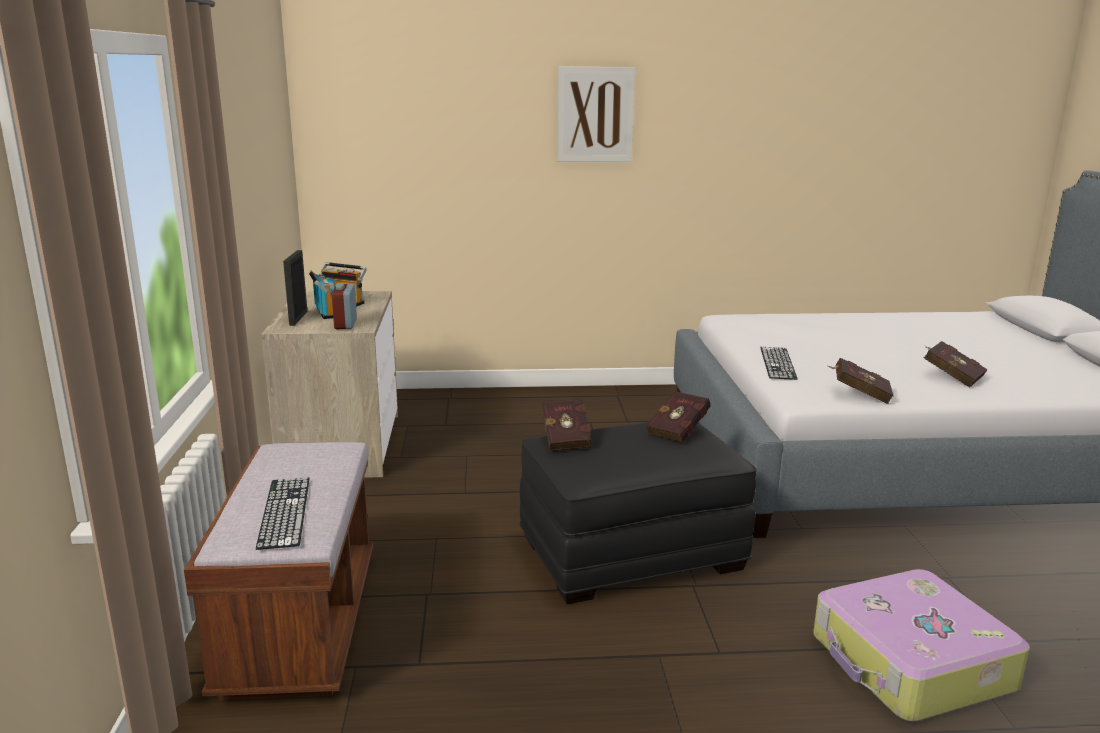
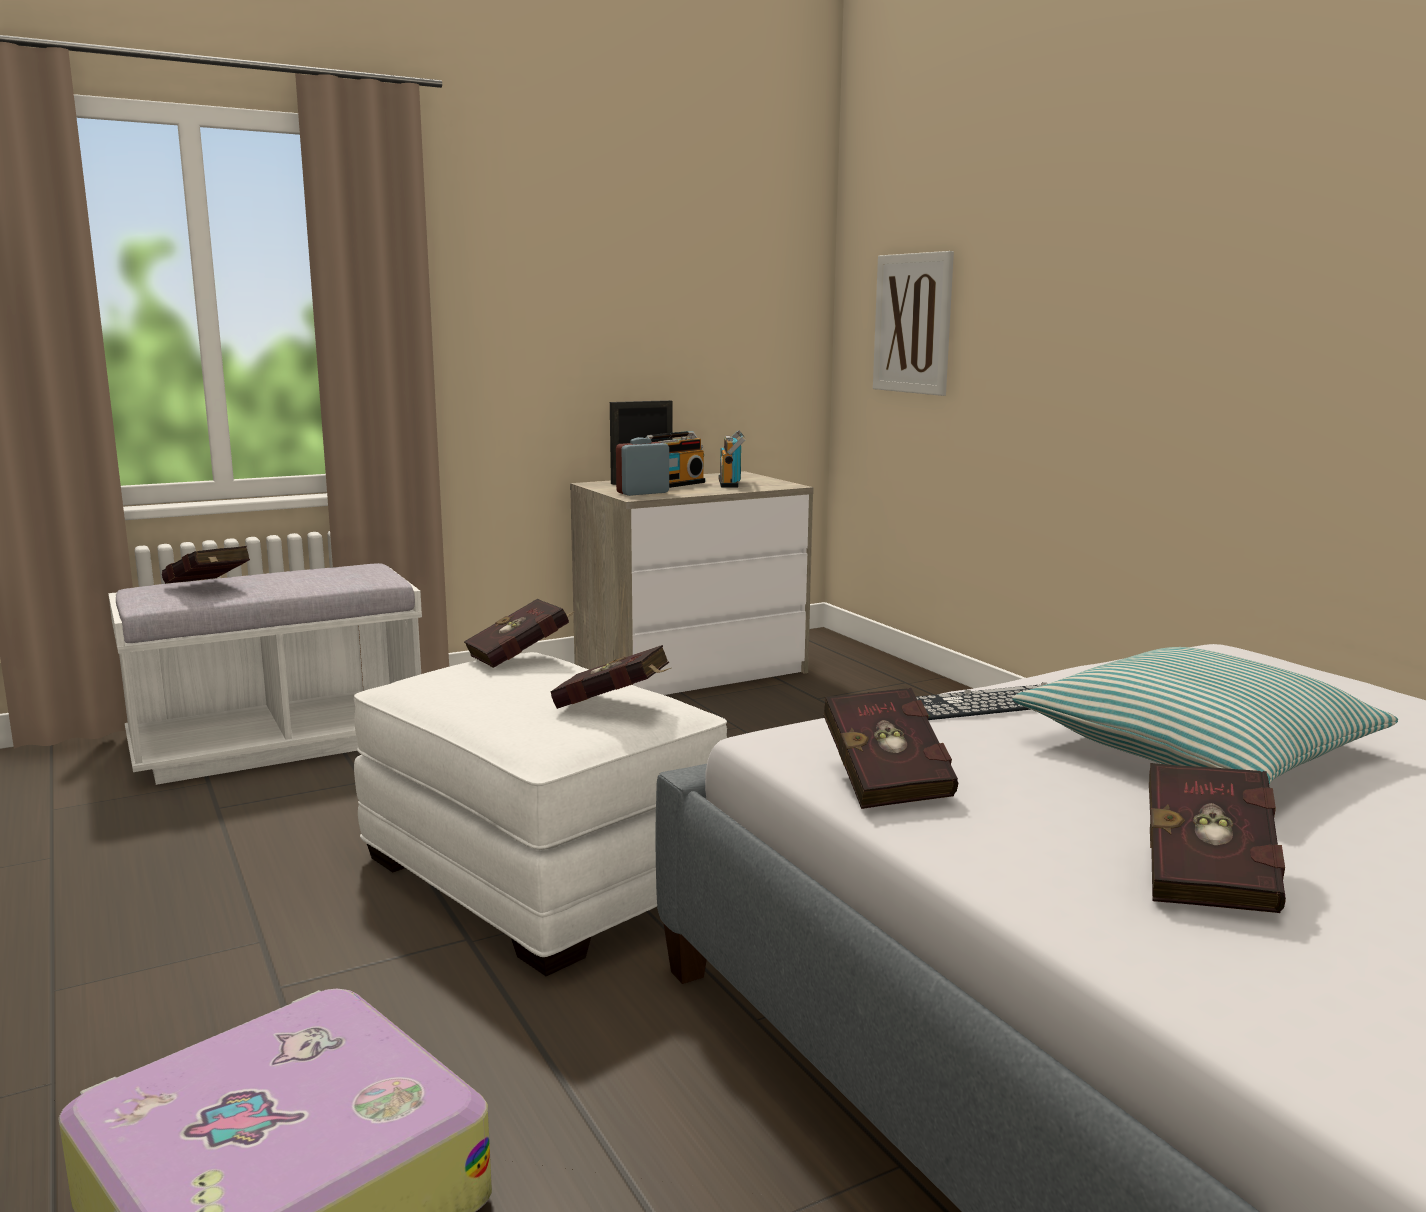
camera: 65 degrees right, 5 degrees down
brown bench [184,442,373,700] -> white bench [108,563,422,785]
keyboard [256,477,310,550] -> red book [162,546,250,584]
black ottoman [520,422,757,604] -> white ottoman [354,652,727,976]
picture [557,66,635,162] -> picture moved to [873,251,954,396]
none -> pillow [1012,647,1398,784]

